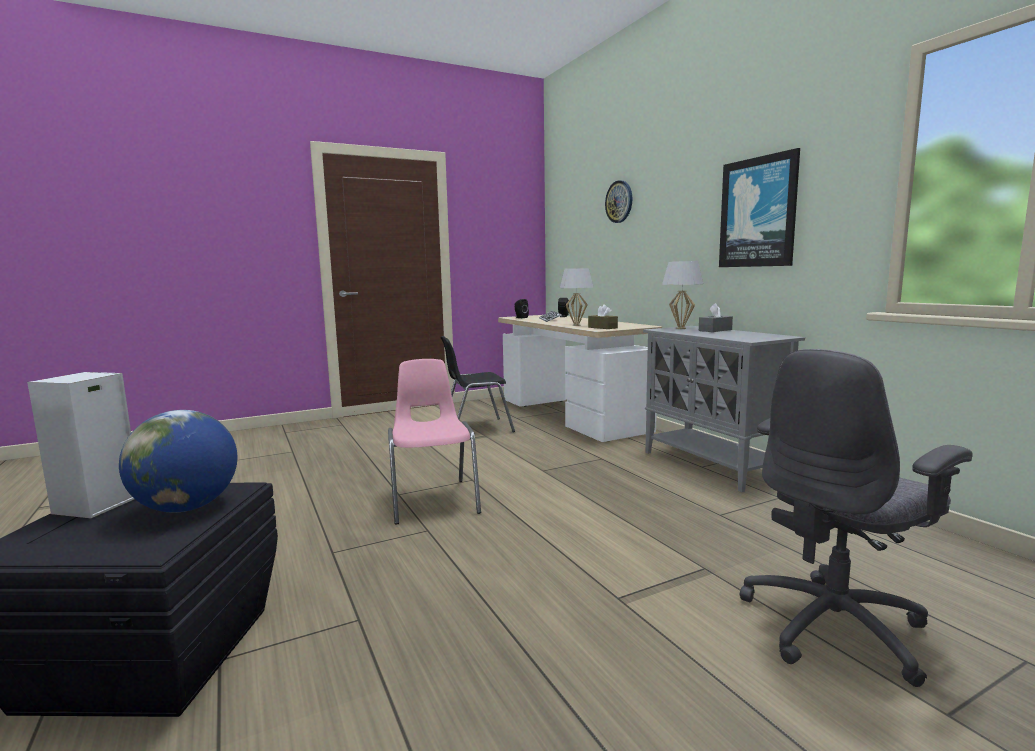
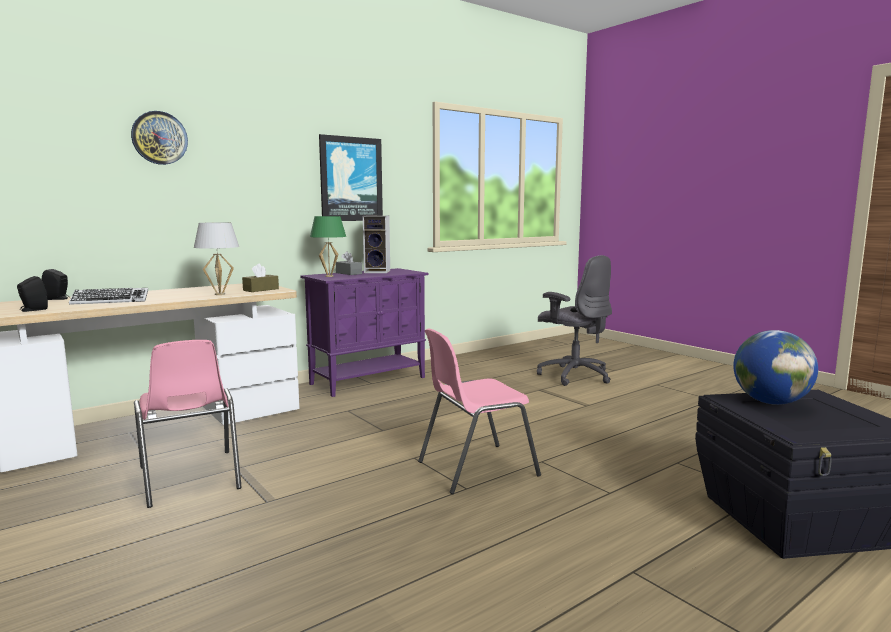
camera: 100 degrees left, 0 degrees up
speaker [27,372,134,518] -> speaker moved to [363,216,390,273]
black chair [440,336,515,432] -> pink chair [134,340,242,508]
grey cabinet [643,326,805,492] -> purple cabinet [300,268,428,397]
white table lamp [662,261,703,329] -> green table lamp [310,216,346,277]

